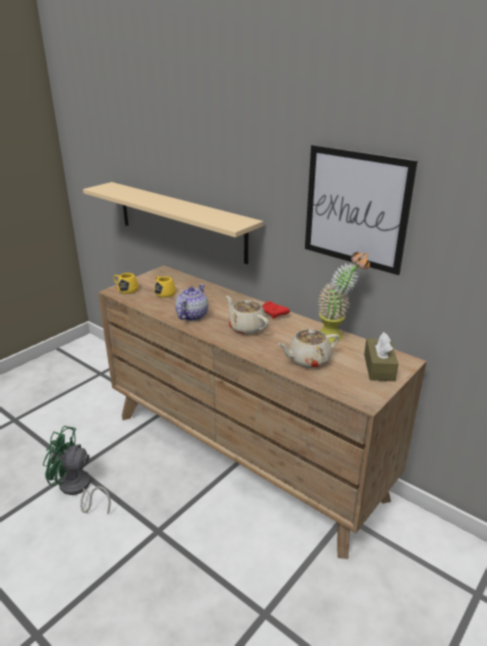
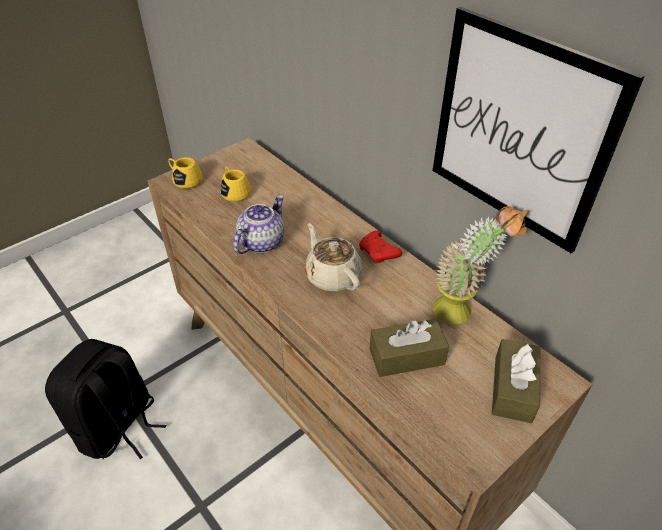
camera: 10 degrees right, 15 degrees up
green fan [43,426,111,514] -> black backpack [45,339,166,459]
beige shelf [83,182,263,264] -> none
beige teapot [277,329,339,368] -> brown tissue box [370,319,449,377]

